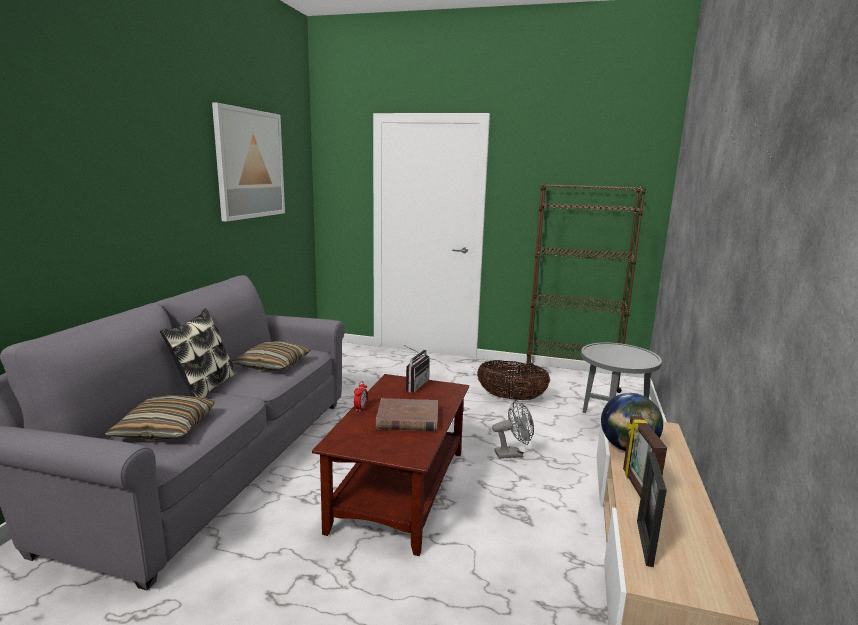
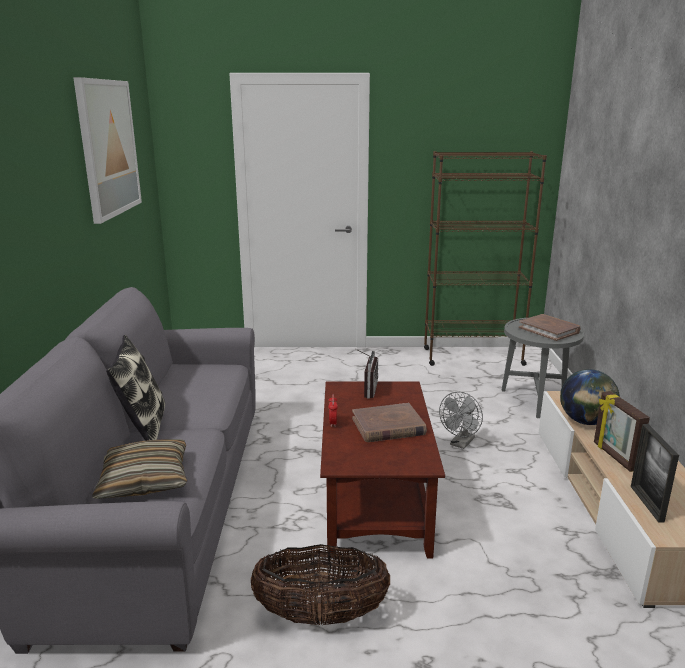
camera: 15 degrees left, 5 degrees up
pillow [232,341,311,371] -> none
basket [477,360,550,400] -> basket moved to [251,544,390,625]
grey fan [492,400,534,459] -> grey fan turned 150 degrees clockwise [439,392,483,449]
none -> brown book [519,314,581,341]

